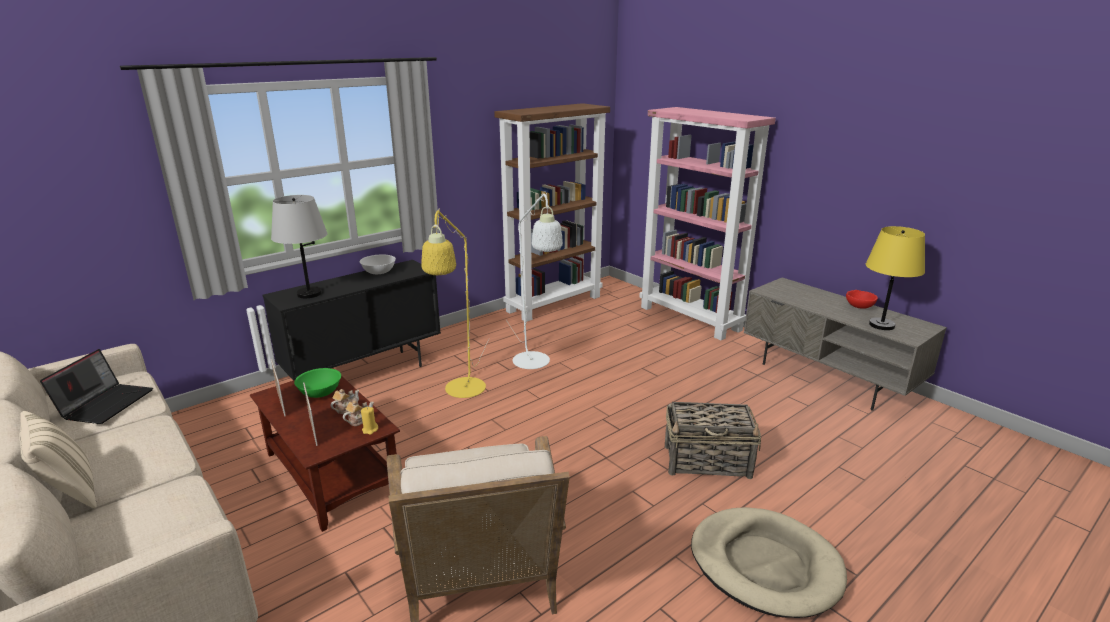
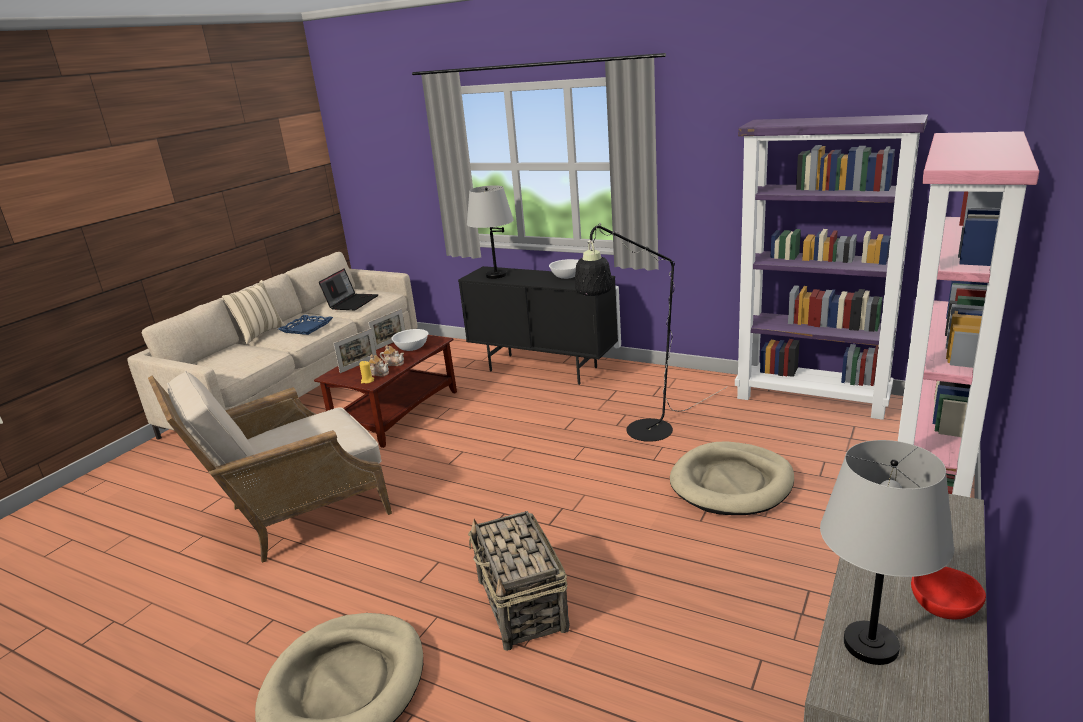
camera: 70 degrees right, 0 degrees up
laptop [40,349,153,424] -> laptop turned 60 degrees counterclockwise [319,268,378,310]
green bowl [294,368,341,398] -> white bowl [391,329,428,351]
yellow floor lamp [422,209,489,398] -> none
brown bookcase [494,103,610,321] -> purple bookcase [735,114,928,420]
white floor lamp [506,191,563,369] -> black floor lamp [575,223,727,442]
yellow table lamp [866,226,925,330] -> grey table lamp [820,440,954,665]
none -> blue tray [278,315,333,335]
none -> beige dog bed [670,441,794,515]

